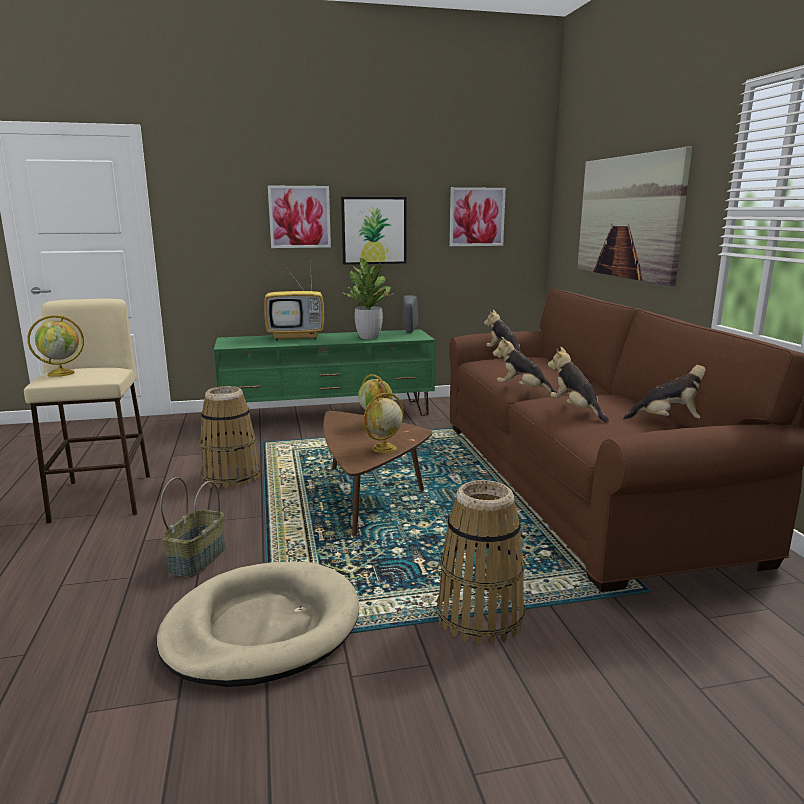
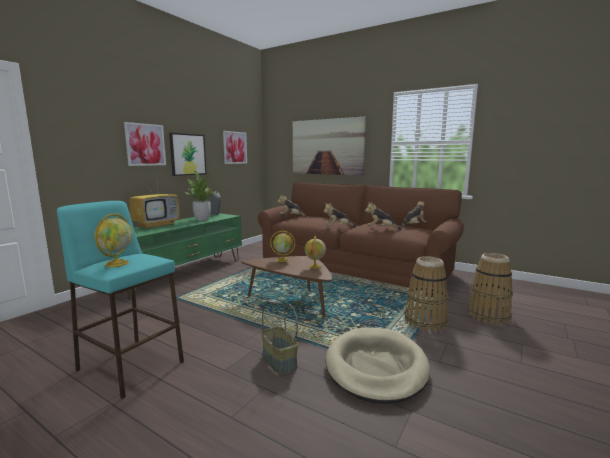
camera: 45 degrees left, 5 degrees down
beige stool [24,299,150,523] -> turquoise stool [57,201,184,399]
basket [200,386,260,489] -> basket moved to [467,253,513,325]

